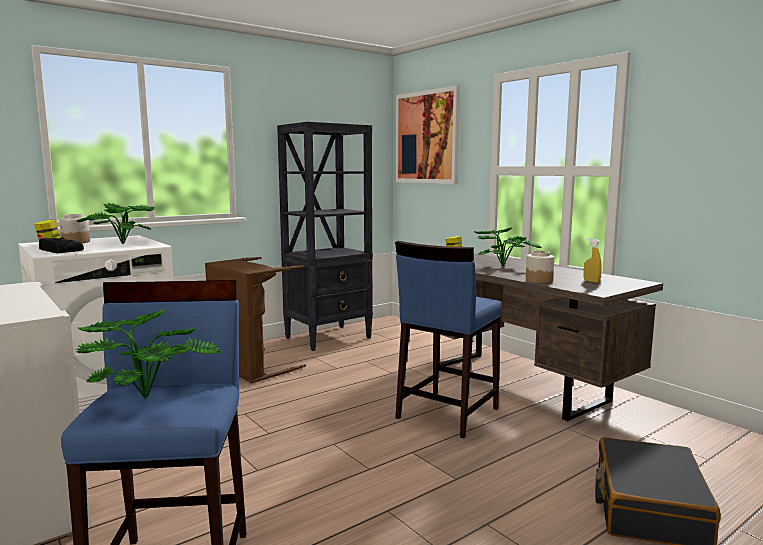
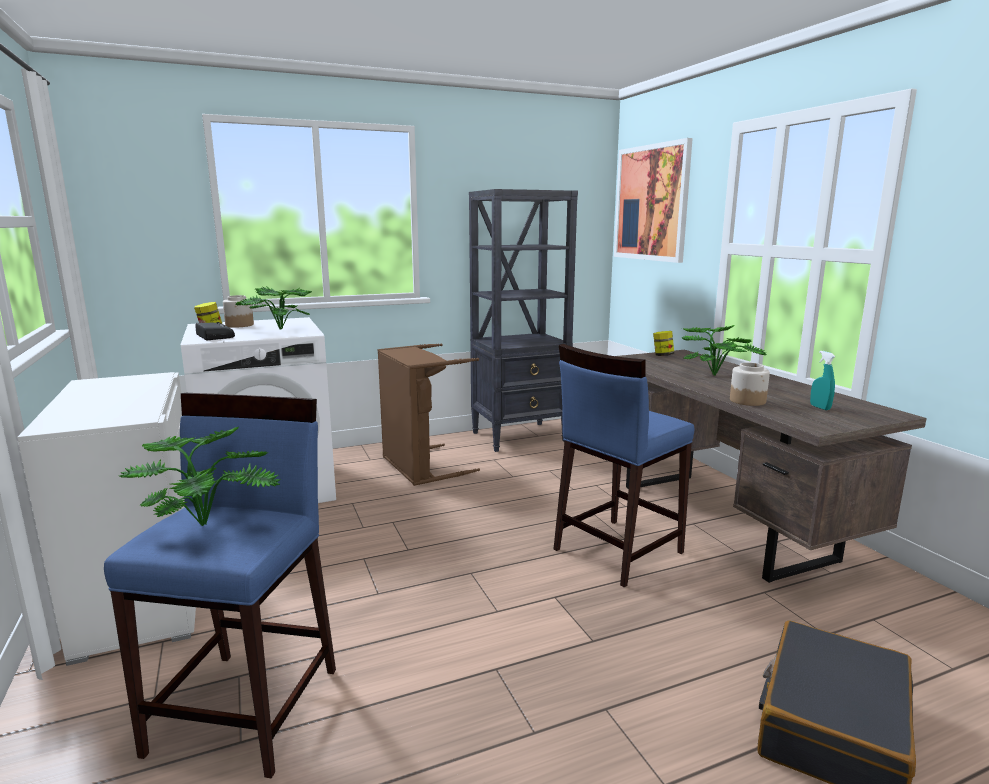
camera: 15 degrees right, 5 degrees up
yellow spray bottle [583,238,602,283] -> turquoise spray bottle [810,351,836,410]

